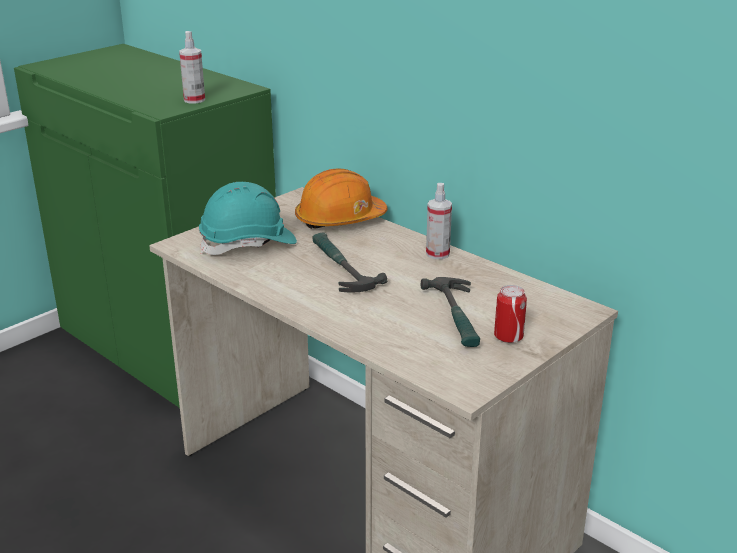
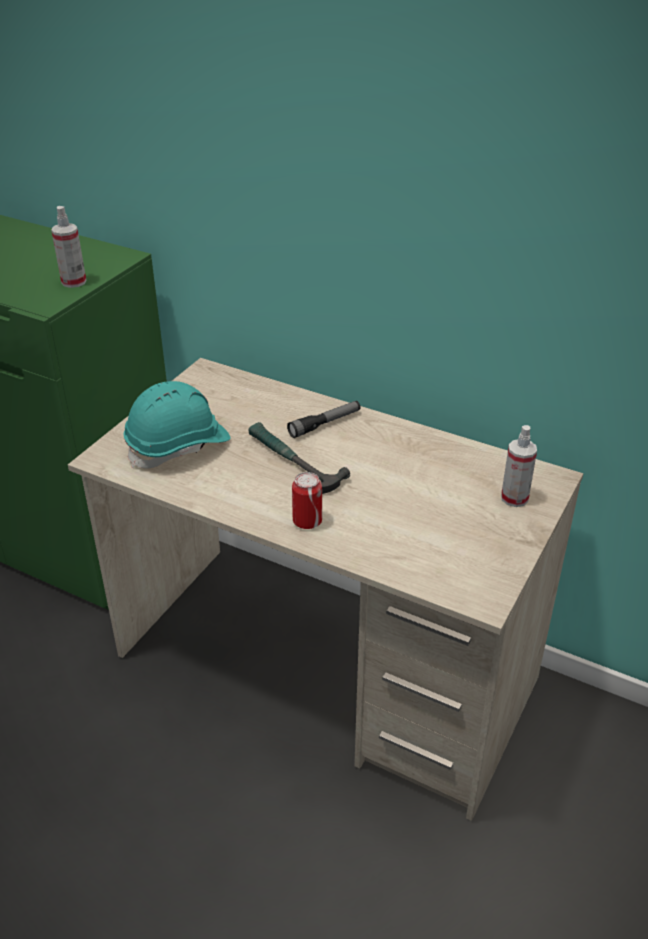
camera: 15 degrees left, 10 degrees up
orange hard hat [295,168,387,229] -> none
hammer [420,277,480,347] -> none
spray bottle [426,183,452,259] -> spray bottle moved to [501,425,537,507]
can [494,285,527,343] -> can moved to [292,472,322,529]
none -> flashlight [287,401,361,438]

